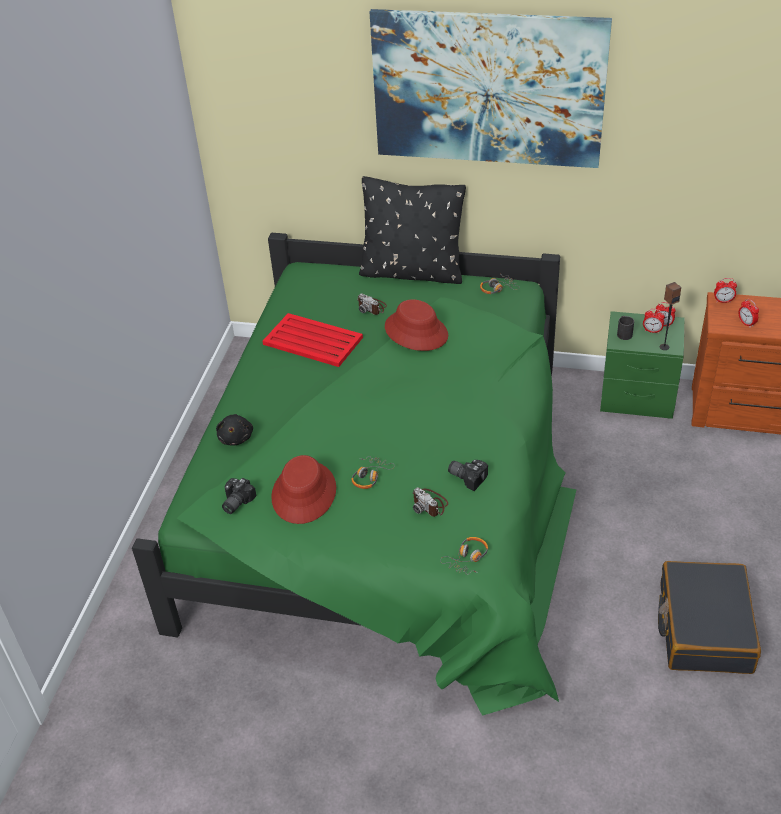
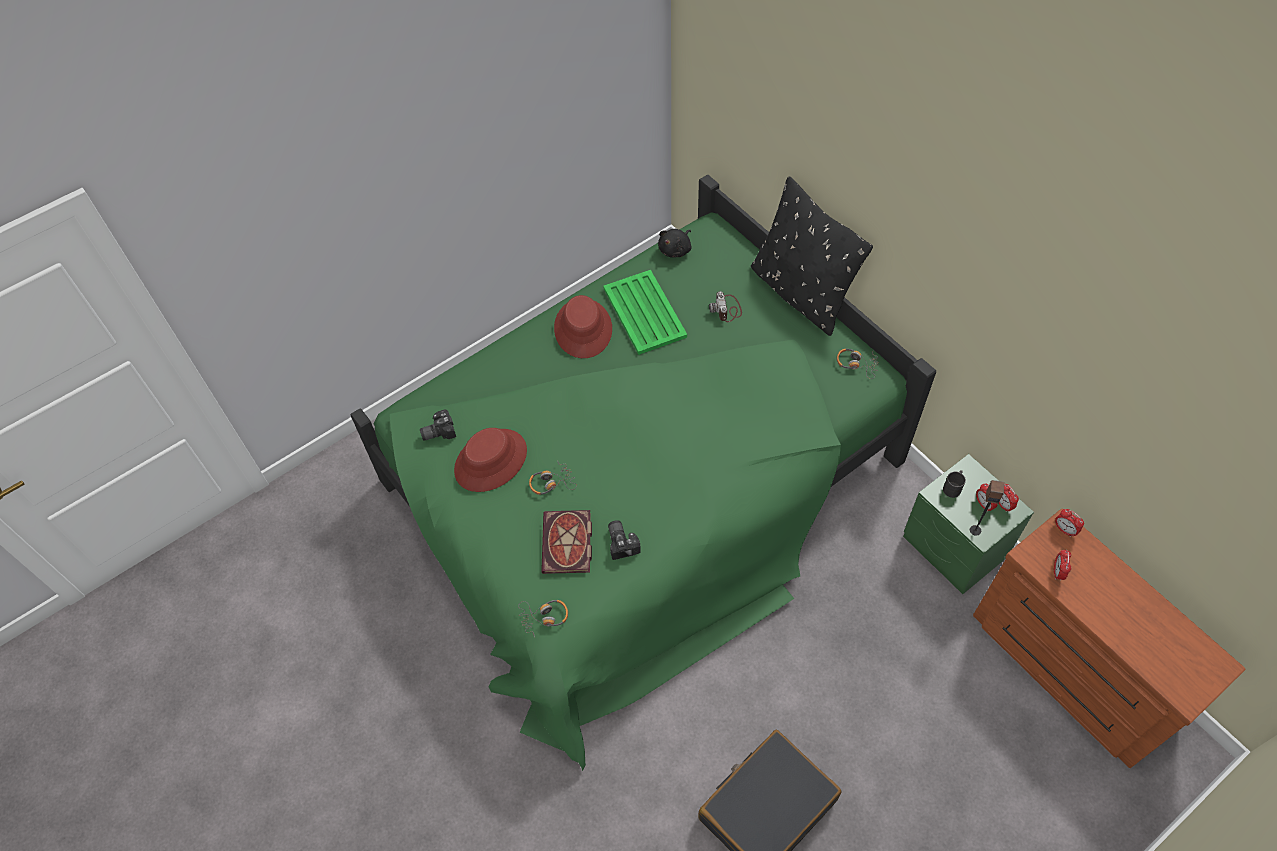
camera: 40 degrees right, 15 degrees up
black plush toy [216,414,253,445] -> black plush toy moved to [658,229,691,258]
red tray [263,313,363,367] -> green tray [603,270,687,355]
picture [370,9,612,168] -> none
red hat [385,299,448,351] -> red hat moved to [554,295,612,358]
camera [413,488,448,517] -> book [541,510,592,574]

